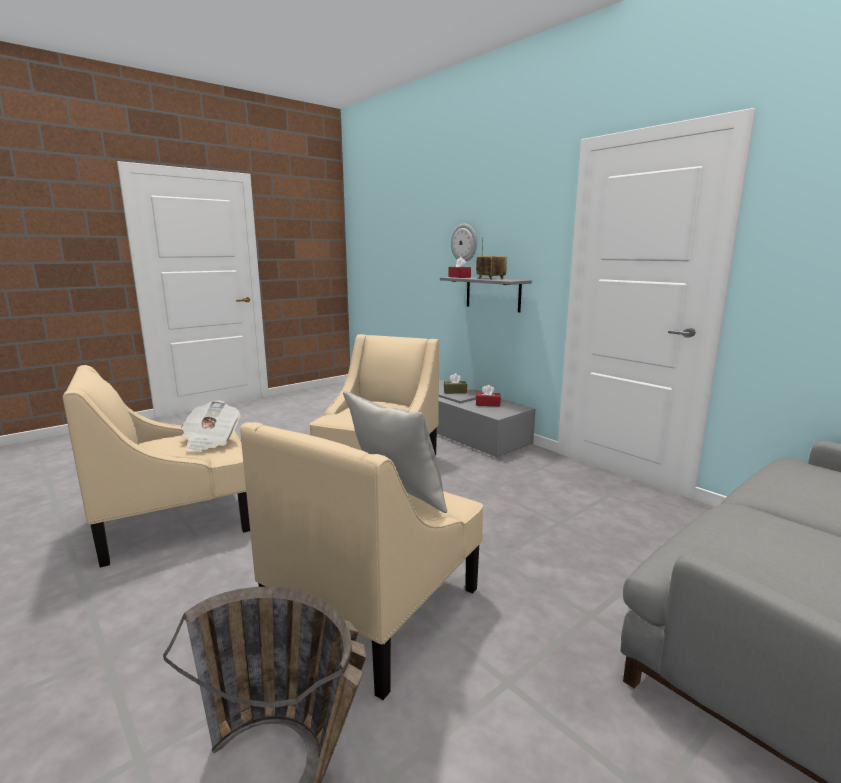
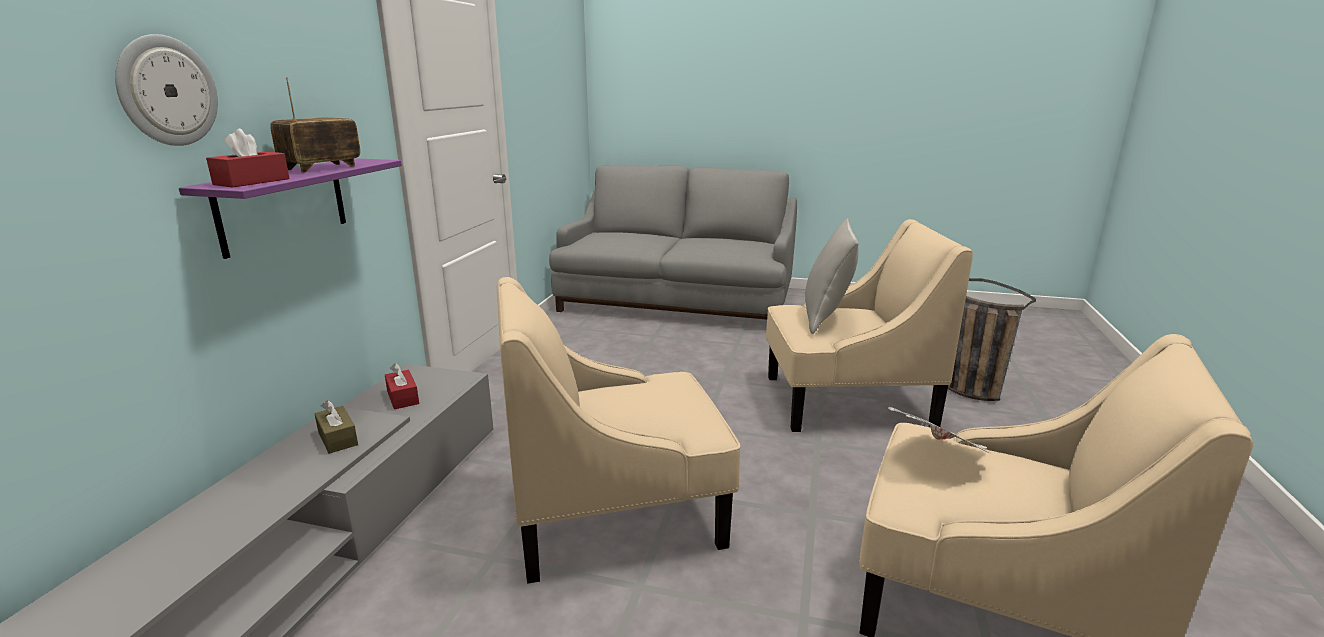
camera: 125 degrees left, 5 degrees up
grey shelf [440,277,532,313] -> purple shelf [179,158,402,259]

